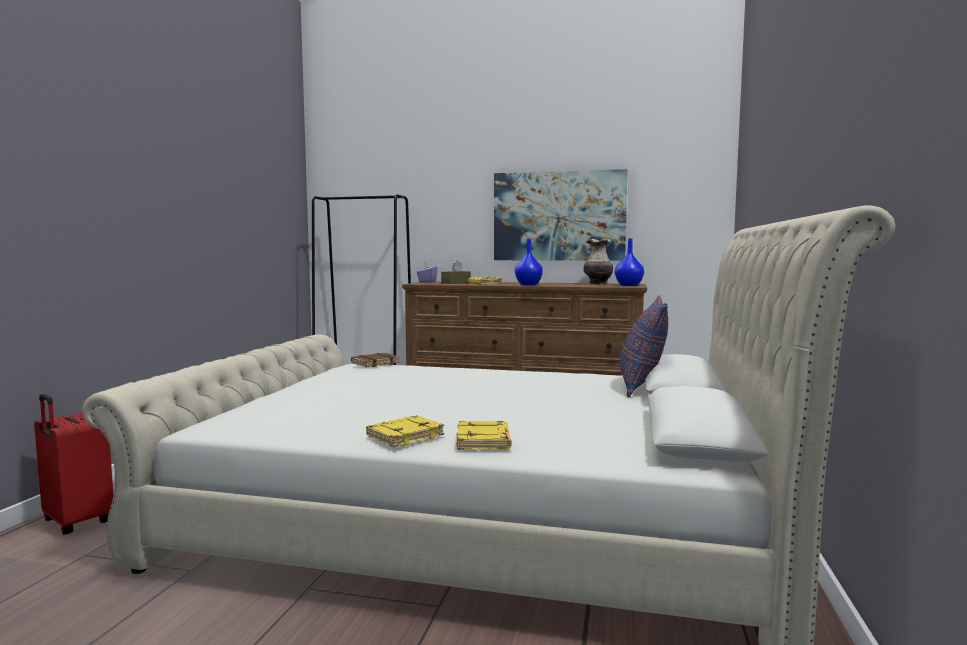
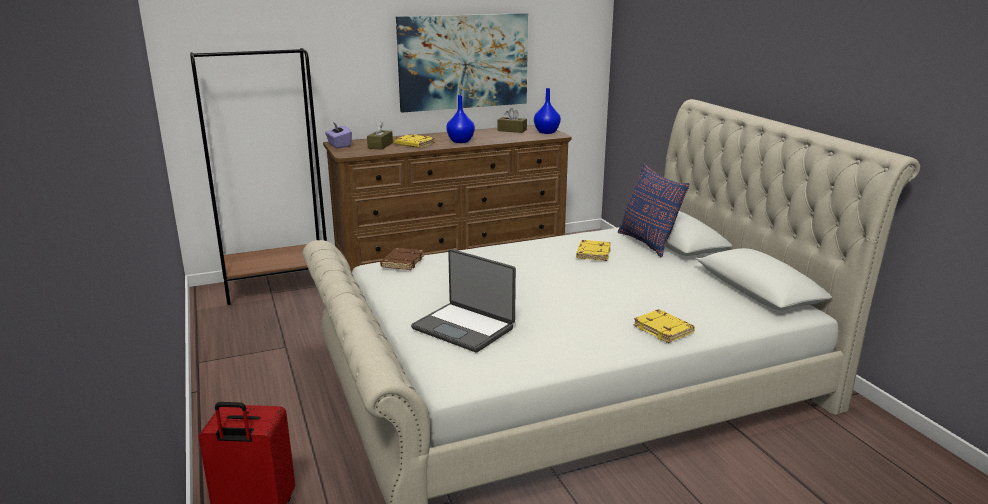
camera: 35 degrees left, 15 degrees up
yellow book [366,415,444,447] -> yellow book moved to [576,240,611,261]
vase [584,239,613,285] -> brown tissue box [498,108,527,133]
none -> laptop [411,249,516,352]

